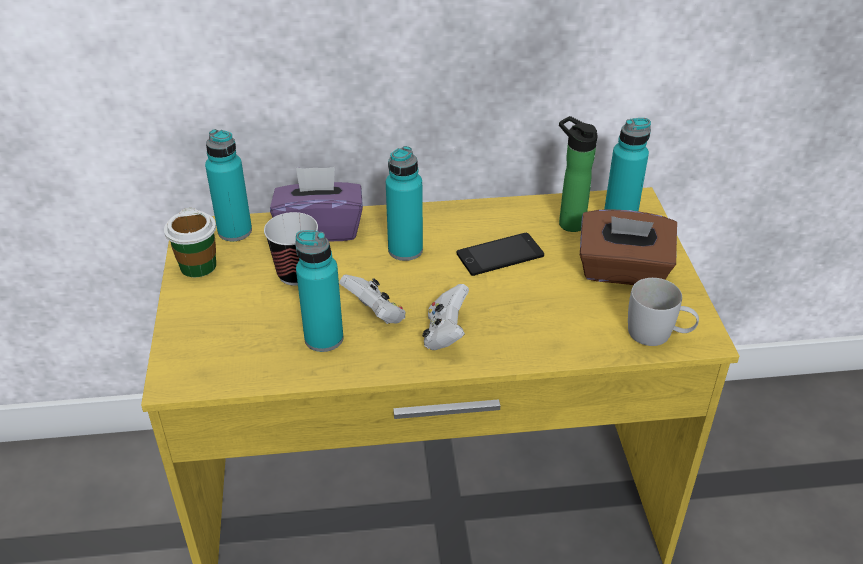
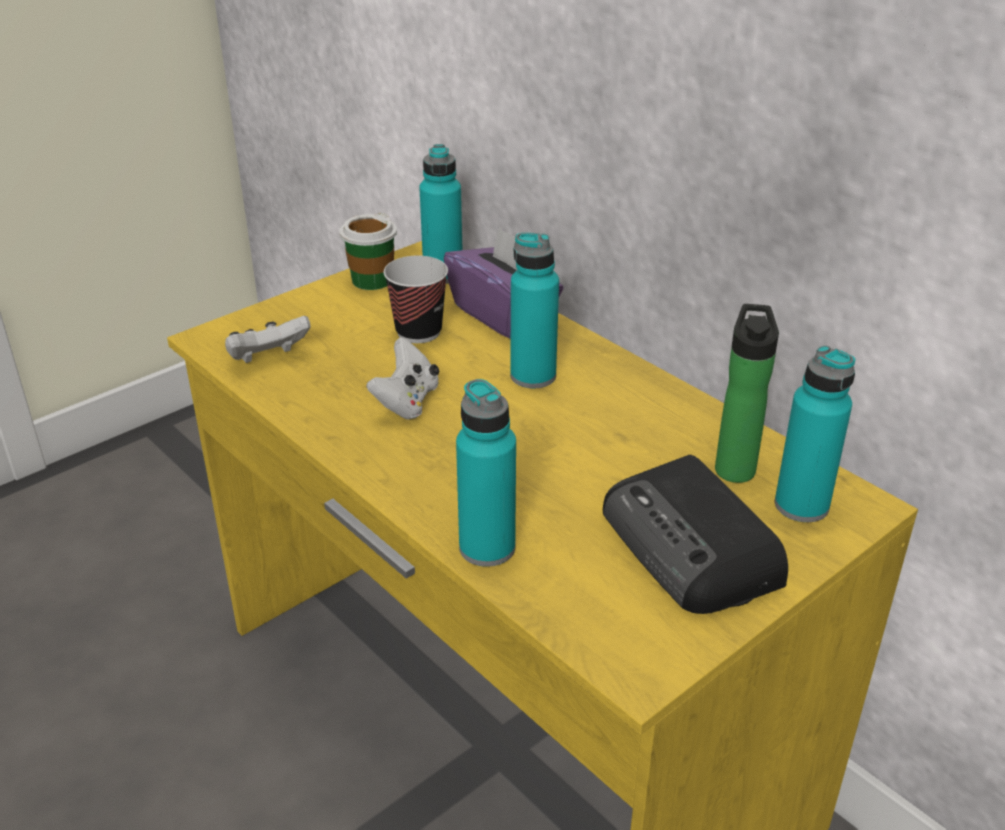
camera: 55 degrees right, 5 degrees down
turquoise bottle [295,230,343,352] -> turquoise bottle moved to [456,379,516,567]
white game controller [423,284,469,350] -> white game controller moved to [225,316,311,363]
phone [457,233,544,276] -> none
brown tissue box [580,210,677,285] -> radio [603,455,788,614]
white mug [628,278,699,346] -> none

